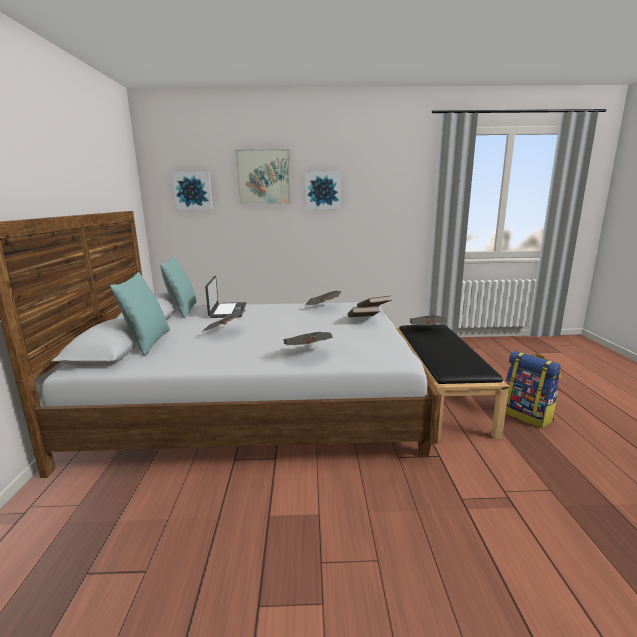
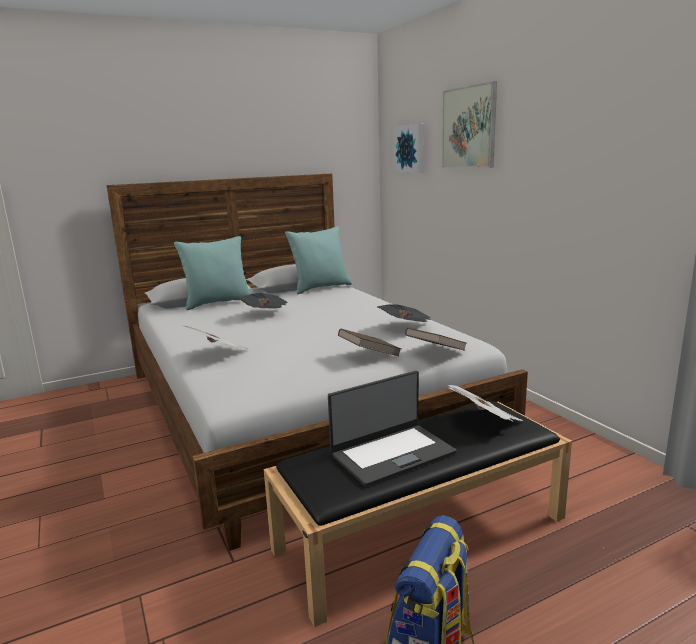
camera: 65 degrees right, 0 degrees up
laptop [205,276,246,318] -> laptop moved to [328,370,457,486]
picture [305,172,341,210] -> none

